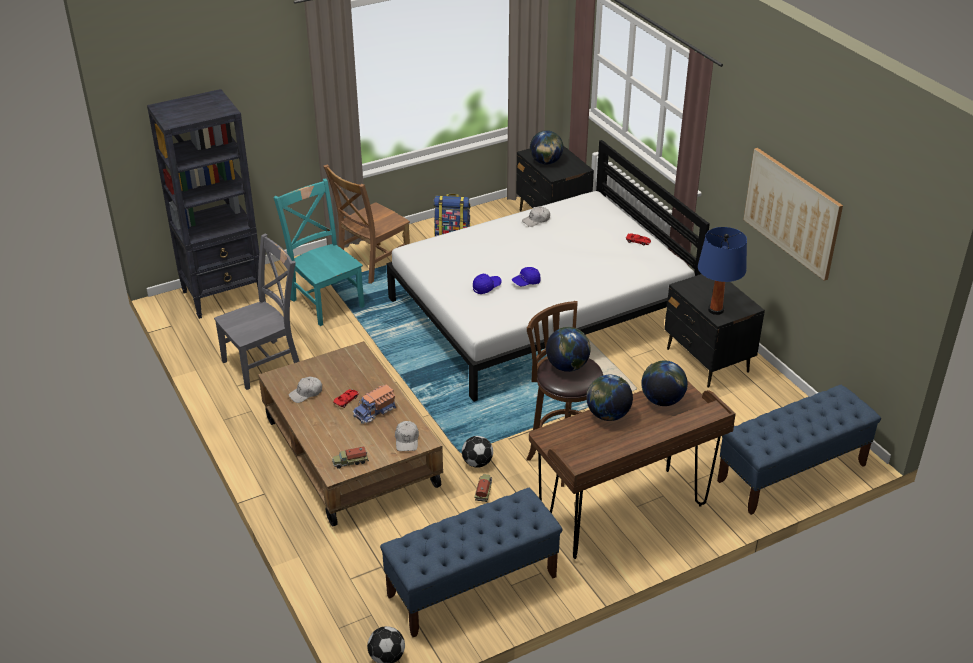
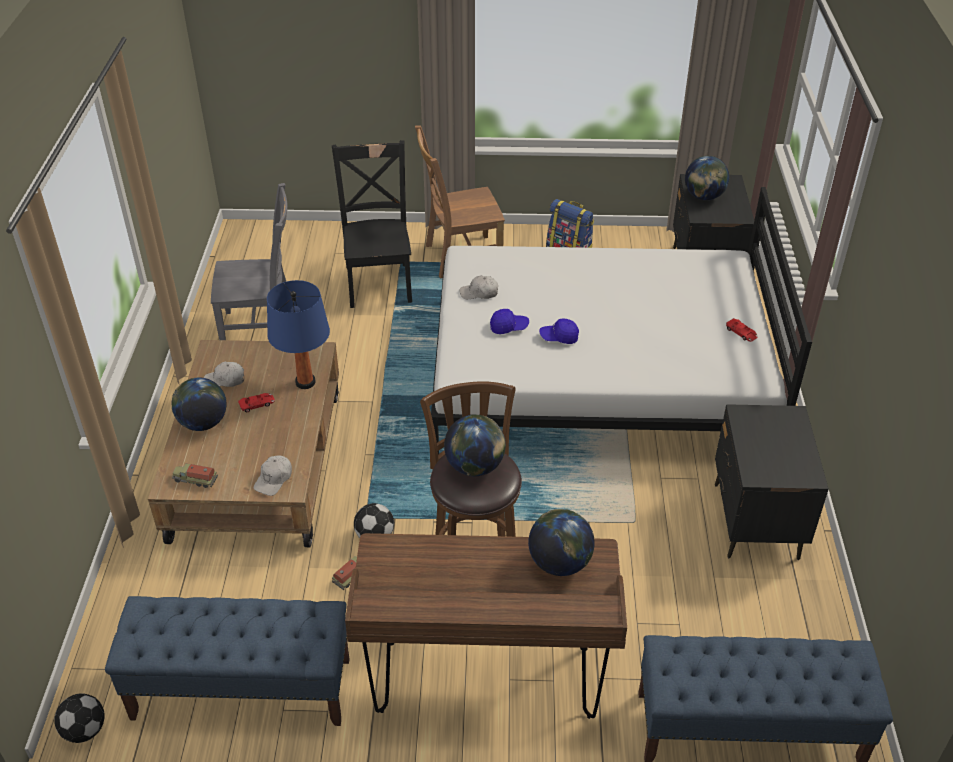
camera: 30 degrees right, 5 degrees up
black bookcase [147,89,259,319] -> none
turquoise chair [273,178,365,326] -> black chair [332,140,412,308]
toy truck [353,384,396,424] -> none
white cap [522,206,550,227] -> white cap moved to [460,275,498,299]
globe [586,375,633,421] -> globe moved to [172,378,227,431]
blue table lamp [698,227,747,315] -> blue table lamp moved to [267,280,330,389]
picture [743,148,843,281] -> none

